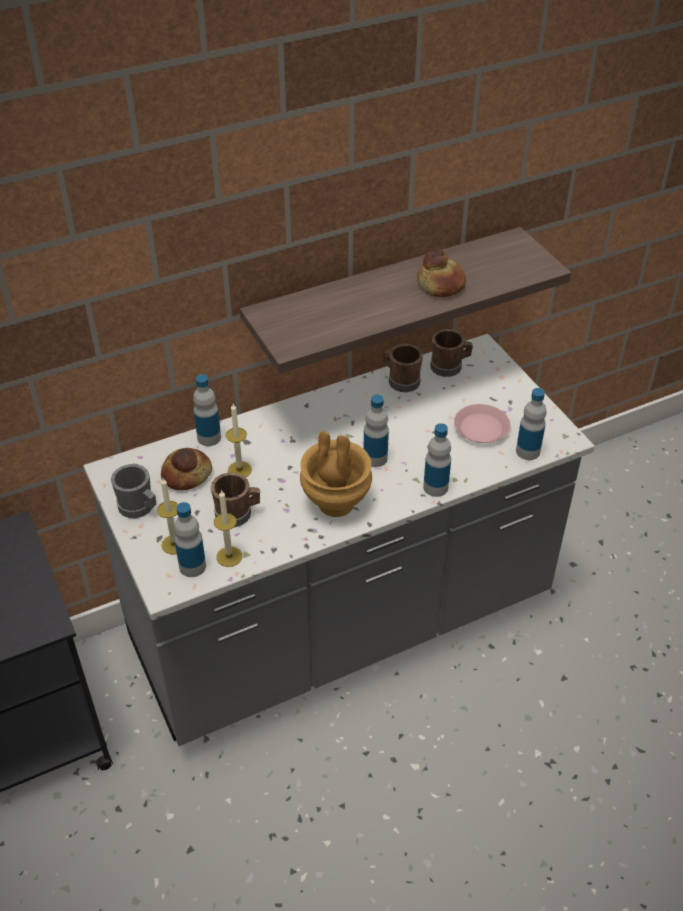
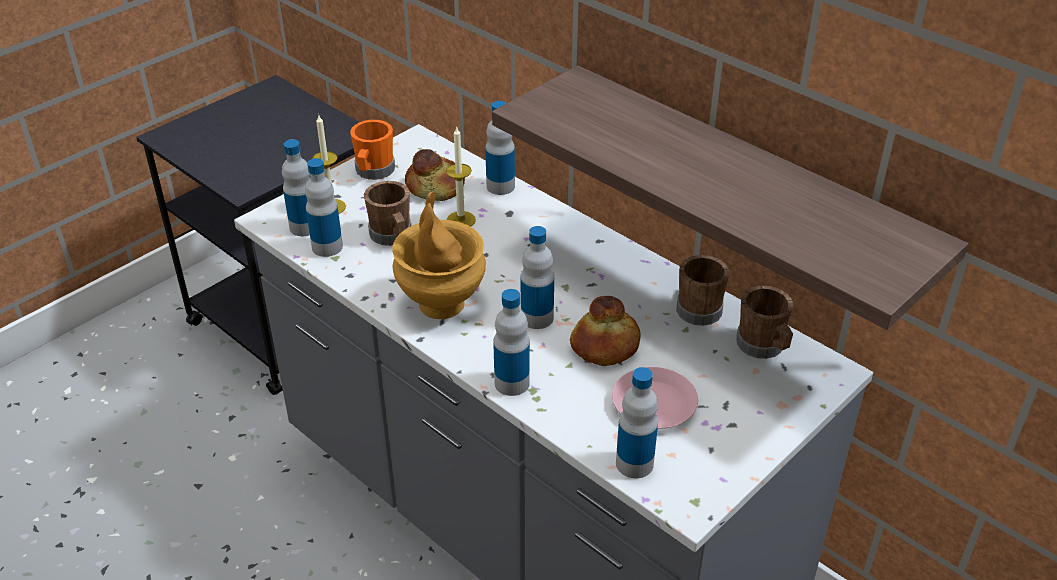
camera: 70 degrees right, 5 degrees down
grey mug [111,464,156,518] -> orange mug [350,120,395,180]
candle [214,490,242,567] -> bottle [305,158,343,257]
bread [417,249,466,297] -> bread moved to [570,296,641,366]

